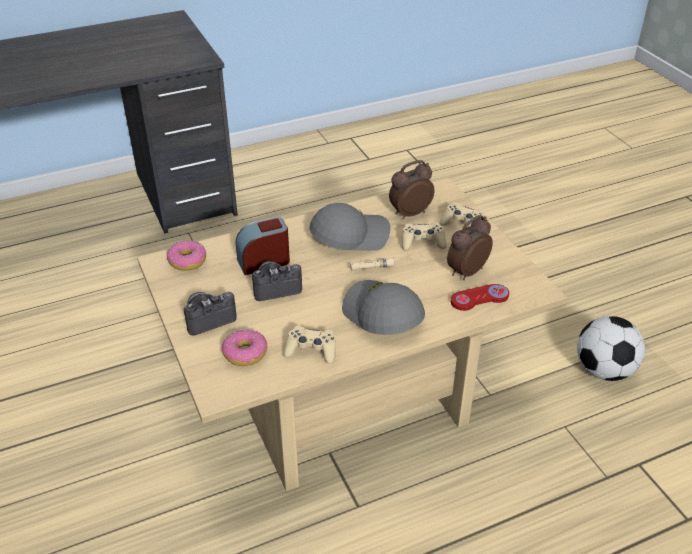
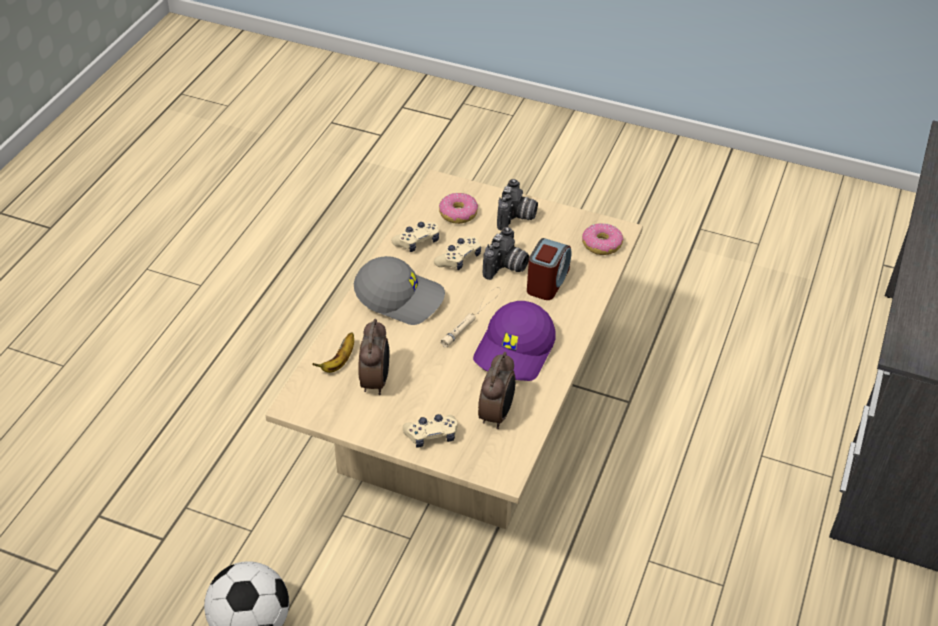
camera: 135 degrees right, 5 degrees up
grey cap [309,203,391,251] -> purple cap [473,301,556,381]
beige game controller [402,222,446,251] -> beige game controller moved to [434,237,481,270]
red game controller [451,284,509,311] -> banana [313,332,354,373]

